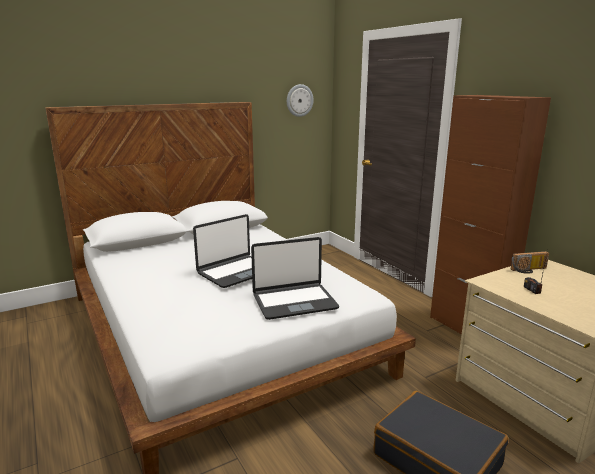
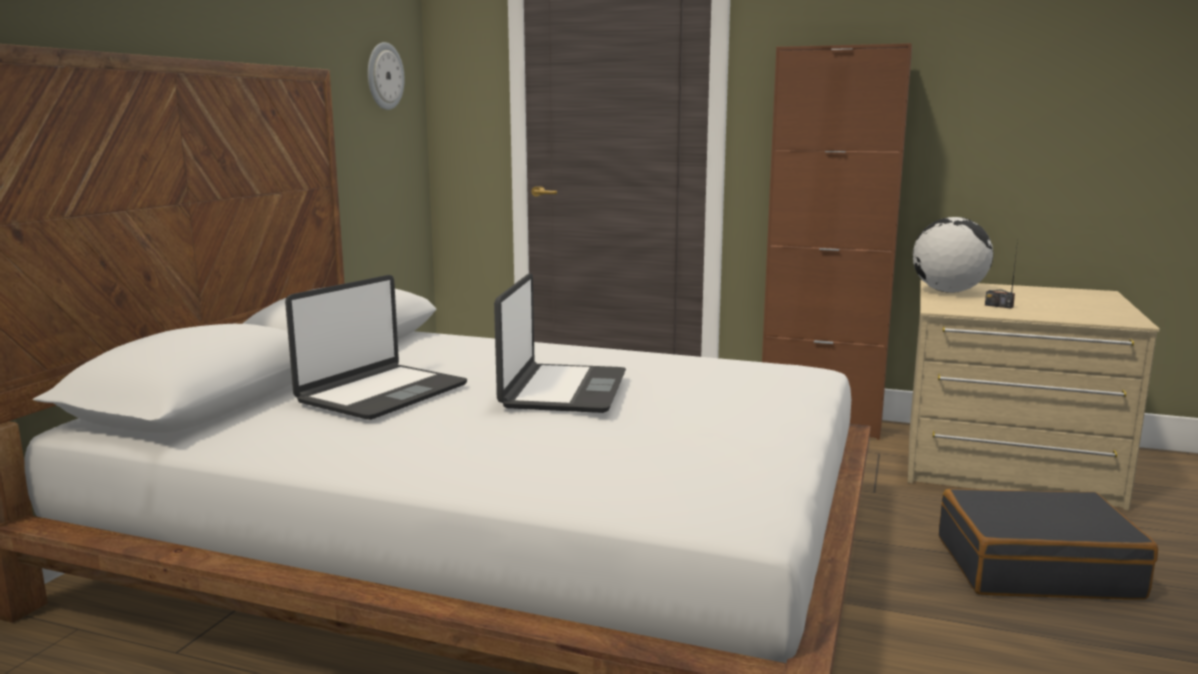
camera: 40 degrees left, 5 degrees down
laptop [251,237,339,320] -> laptop moved to [285,275,467,420]
radio [511,251,549,274] -> globe [913,217,993,293]

